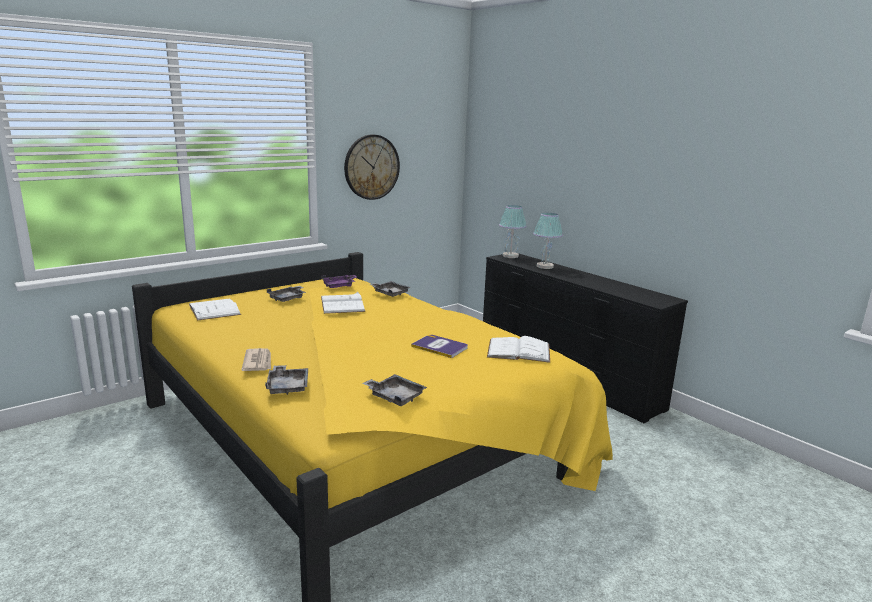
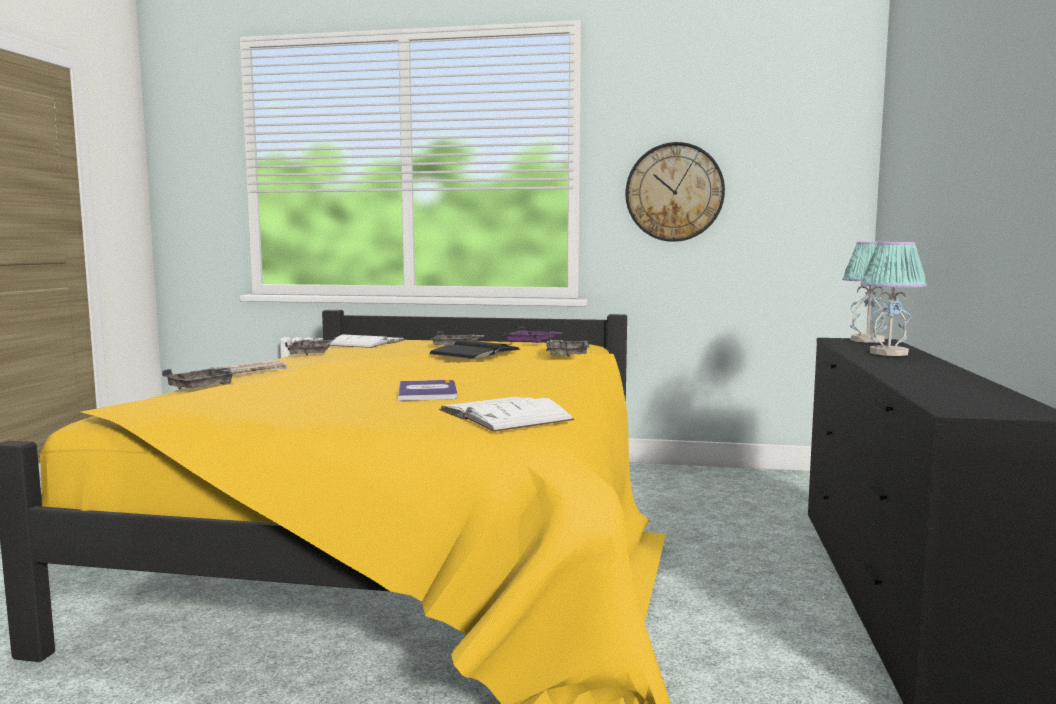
camera: 50 degrees right, 10 degrees down
white book [321,292,365,314] -> black book [429,340,521,359]
grey tray [362,374,427,406] -> grey tray moved to [285,339,333,355]

